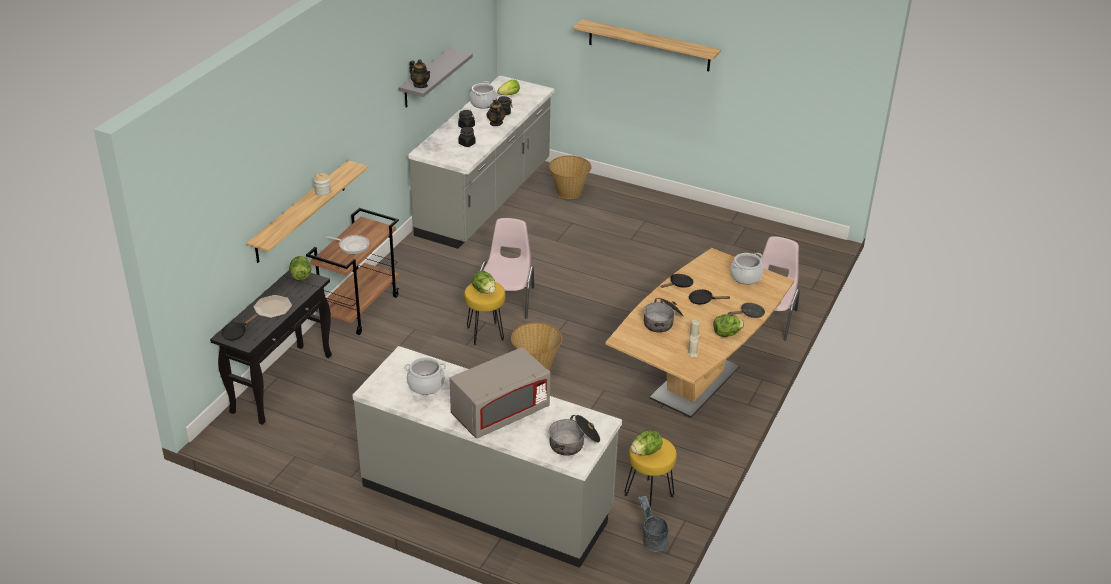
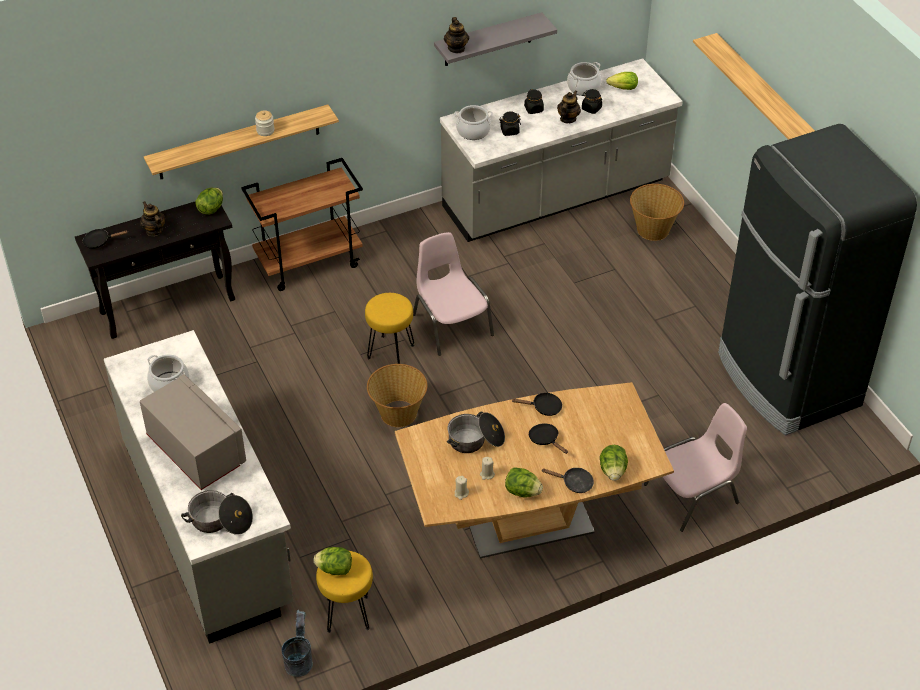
camera: 40 degrees right, 10 degrees up
plate [254,295,292,318] -> teapot [140,201,165,236]
frying pan [326,235,369,254] -> none
grey microwave [449,347,550,439] -> grey microwave turned 135 degrees counterclockwise [140,374,246,490]
lettuce [472,270,496,294] -> lettuce moved to [600,445,628,481]
pink chair [475,218,534,318] -> pink chair turned 75 degrees counterclockwise [413,232,494,356]
cooking pot [730,253,763,285] -> cooking pot moved to [454,105,493,140]
none -> black fridge [718,124,917,435]

